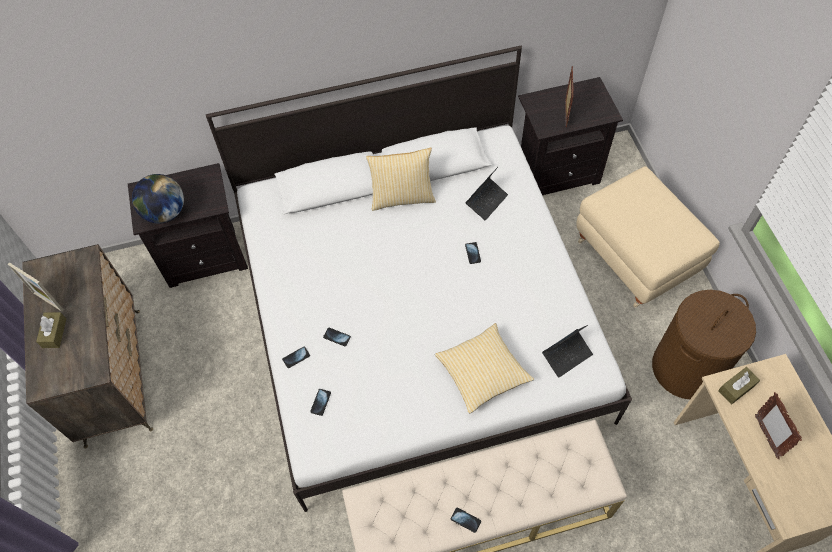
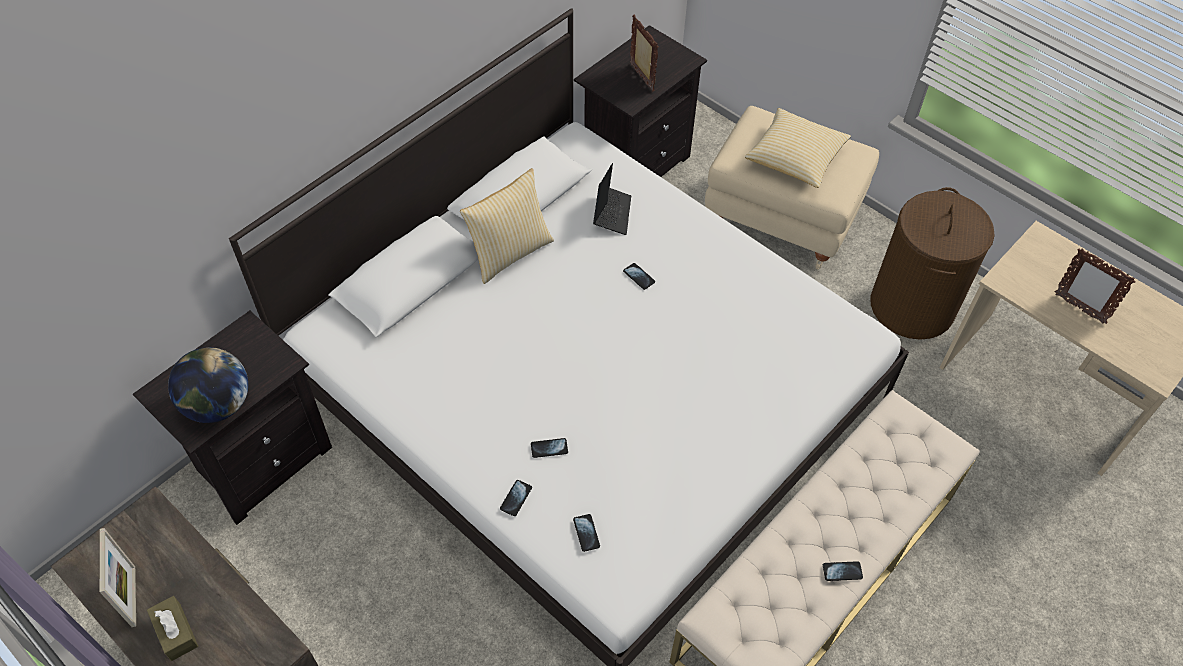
camera: 35 degrees left, 5 degrees down
picture frame [8,262,64,311] -> picture frame turned 105 degrees counterclockwise [100,528,136,627]
pillow [435,323,534,413] -> pillow moved to [745,108,851,188]
laptop [542,325,593,378] -> none
brown tissue box [718,367,760,404] -> none

